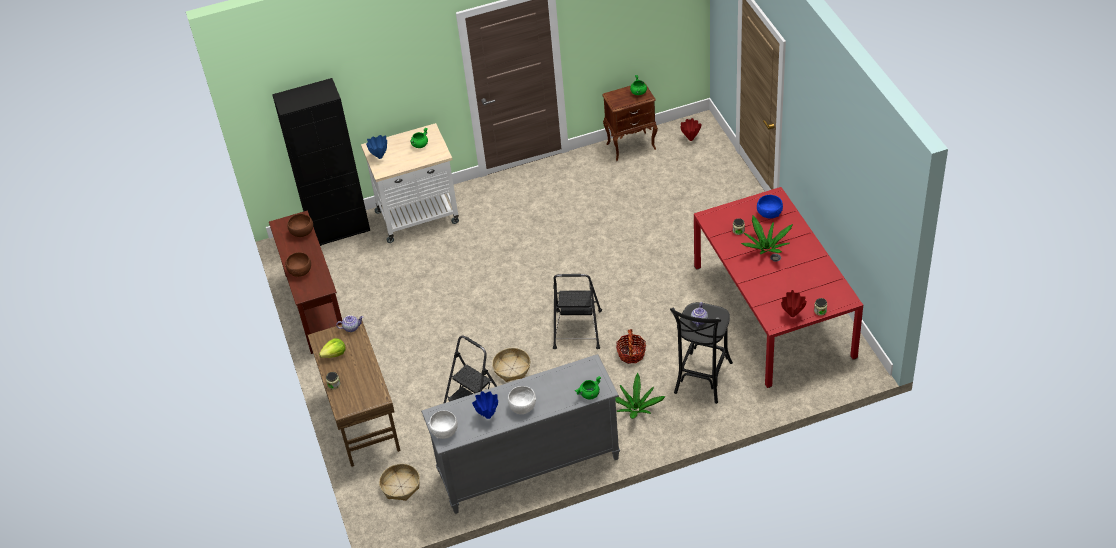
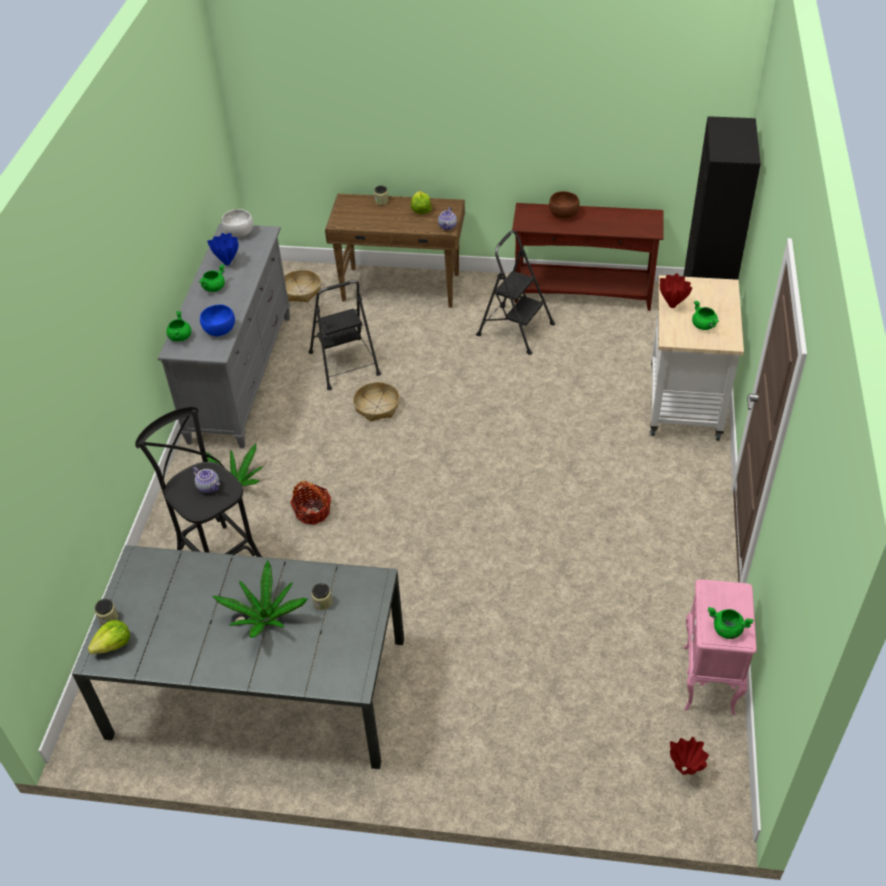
camera: 115 degrees right, 0 degrees up
brown bowl [287,214,313,237] -> none
blue vase [366,135,387,159] -> none
white bowl [508,386,536,414] -> green cooking pot [199,264,225,292]
black step ladder [553,274,602,349] -> black step ladder moved to [476,230,555,355]
brown nightstand [602,85,658,161] -> pink nightstand [684,579,757,716]
red dining table [694,187,863,388] -> grey dining table [72,545,404,769]
blue bowl [757,195,783,219] -> blue bowl moved to [200,304,235,336]
red vase [781,290,807,317] -> red vase moved to [660,273,692,308]
none -> lettuce [88,620,130,654]

